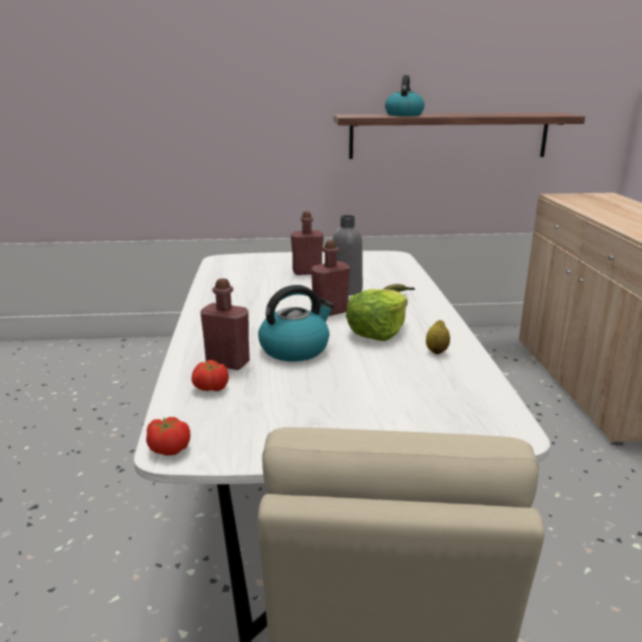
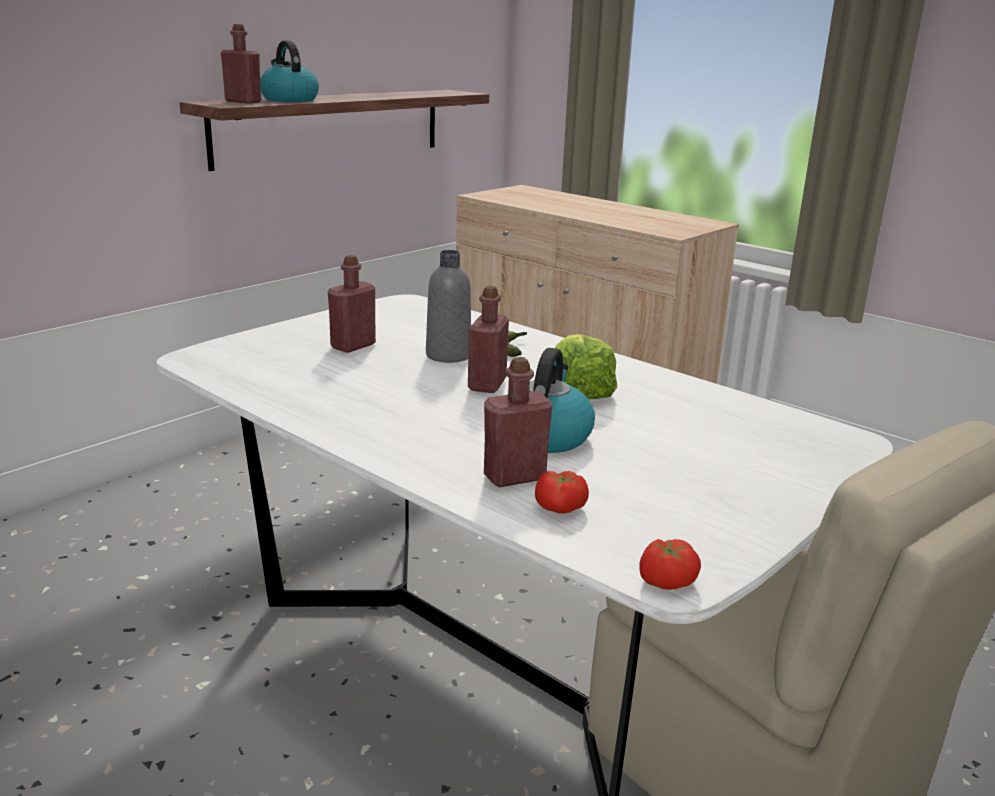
camera: 45 degrees left, 0 degrees up
lemon [426,320,450,354] -> none
none -> red bottle [221,24,261,104]

